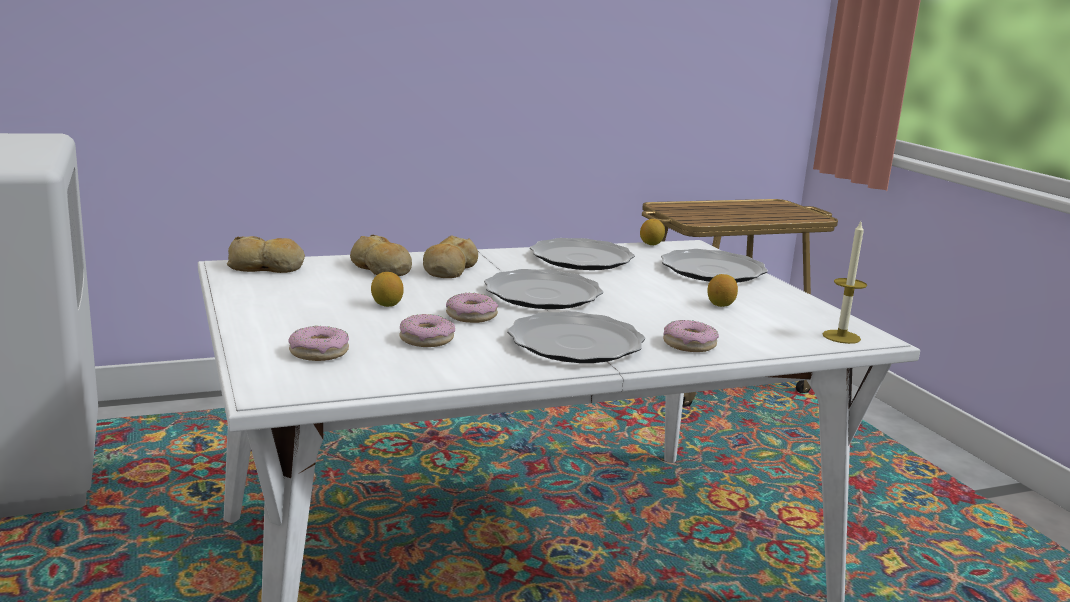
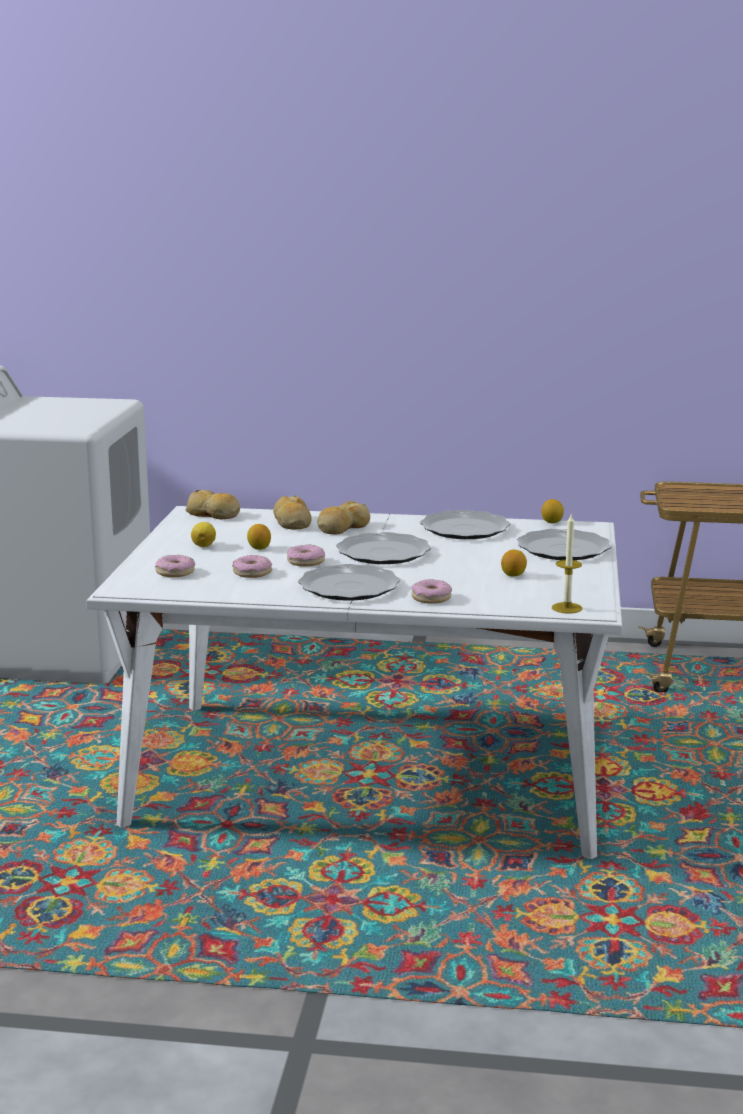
camera: 30 degrees right, 0 degrees up
none -> lemon [191,522,216,547]

